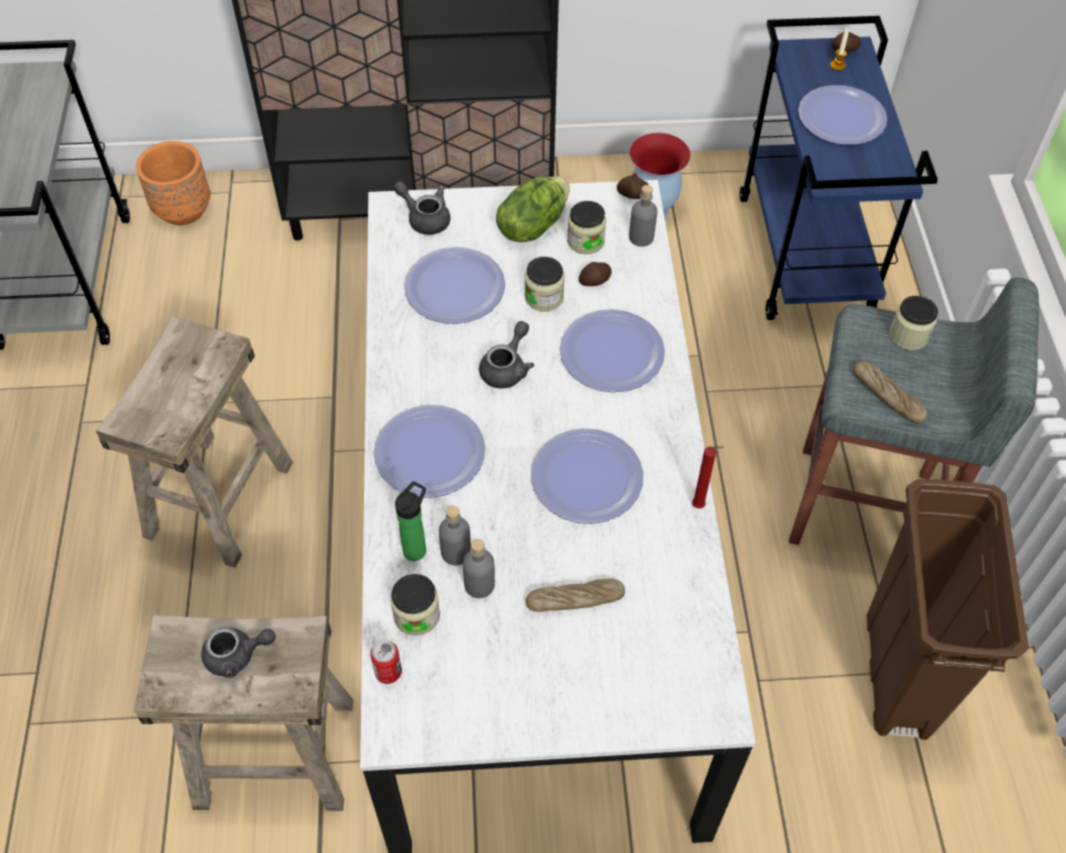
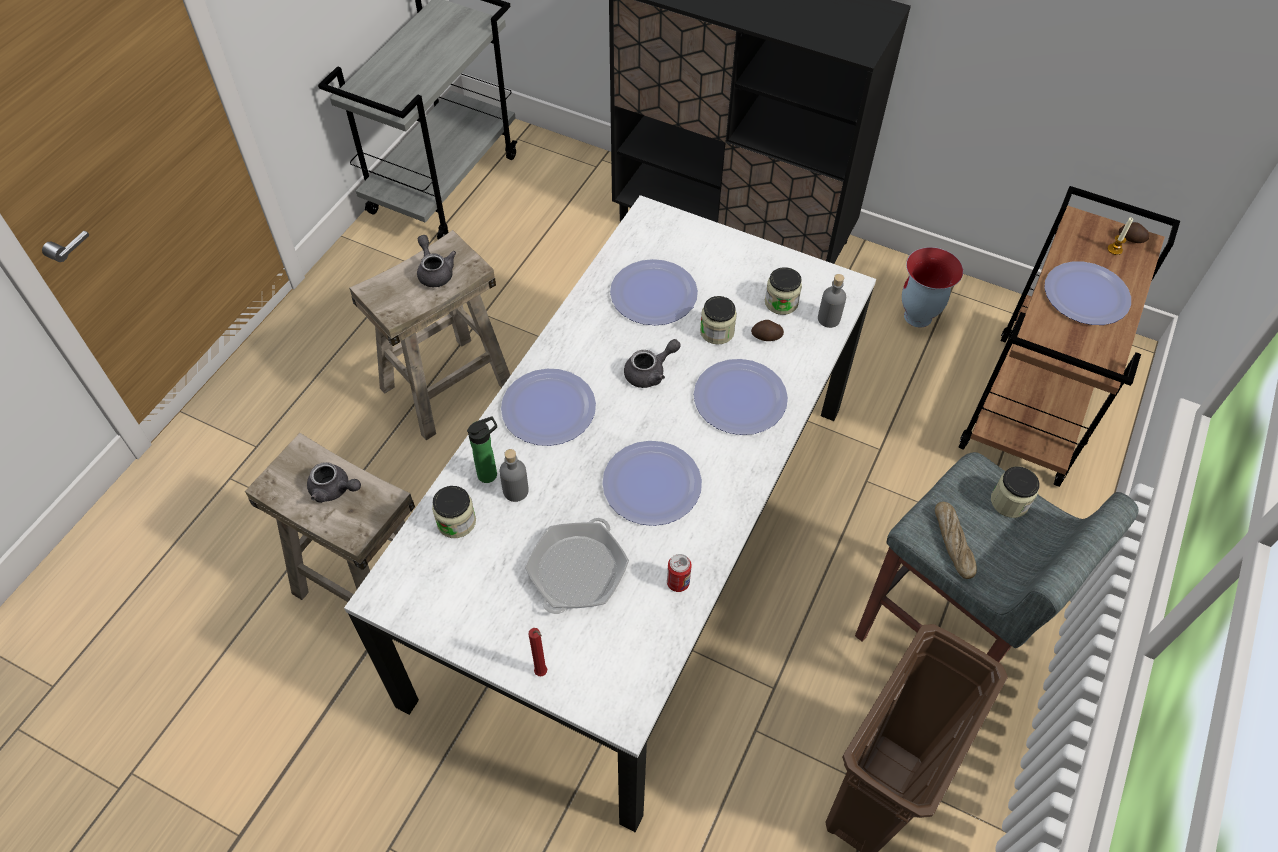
camera: 30 degrees right, 0 degrees up
orange planter [136,141,210,225] -> none
can [370,640,402,684] -> can moved to [667,554,692,592]
grey teapot [393,181,450,235] -> grey teapot moved to [417,235,456,287]
grey bottle [463,539,495,598] -> none
lettuce [496,177,570,242] -> none
bread [526,579,625,612] -> frying pan [525,518,629,614]
potato [617,175,649,199] -> none
red candle [692,446,724,509] -> red candle moved to [529,628,547,676]
blue cart [740,16,938,320] -> brown cart [958,186,1180,487]

